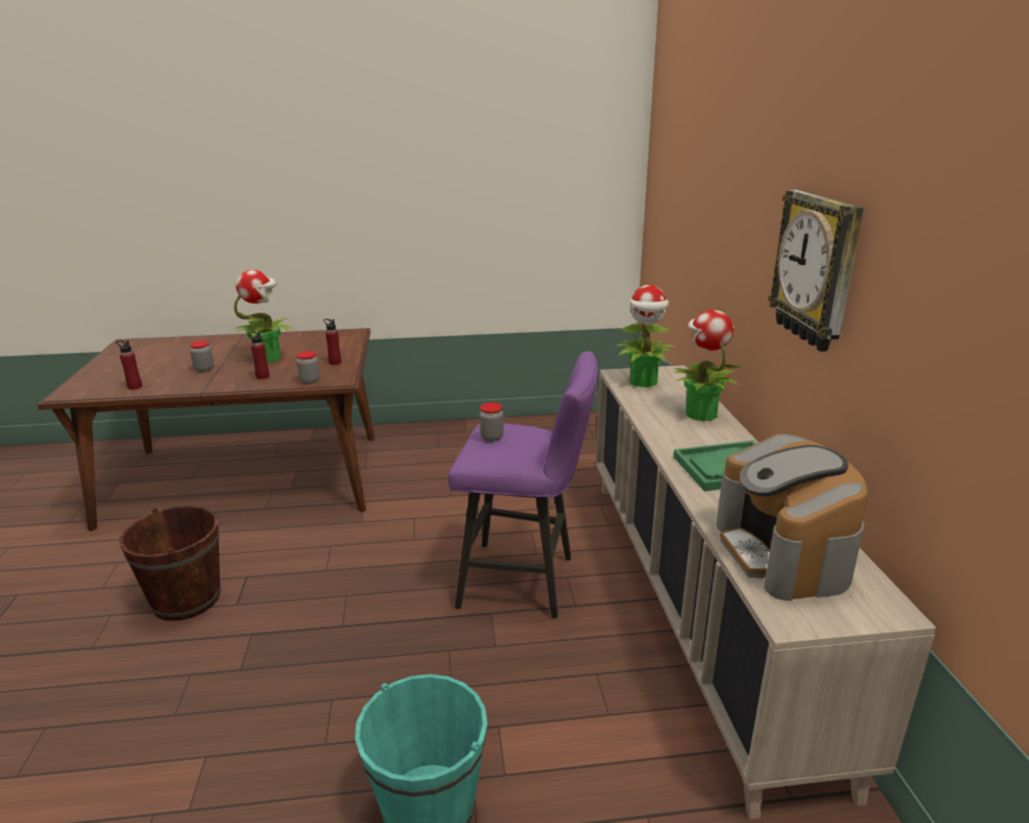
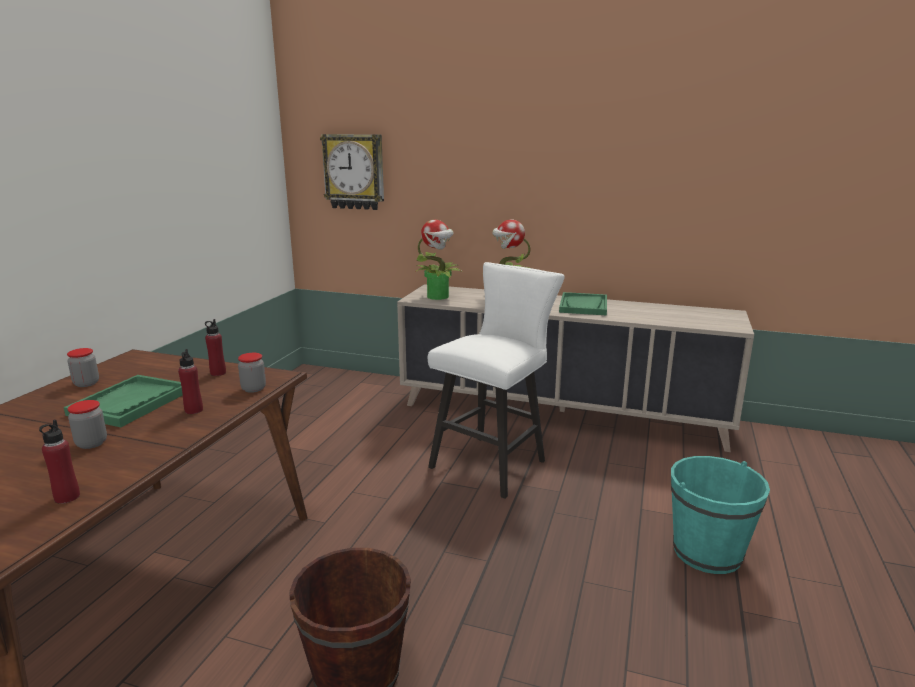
camera: 65 degrees left, 5 degrees down
potted plant [234,270,294,363] -> green tray [64,375,183,427]
purple stool [448,351,598,618] -> white stool [428,262,565,499]
jar [479,402,504,442] -> jar moved to [67,348,99,387]
coffee machine [716,434,868,601] -> none
wall clock [768,190,864,352] -> wall clock moved to [320,134,384,210]

